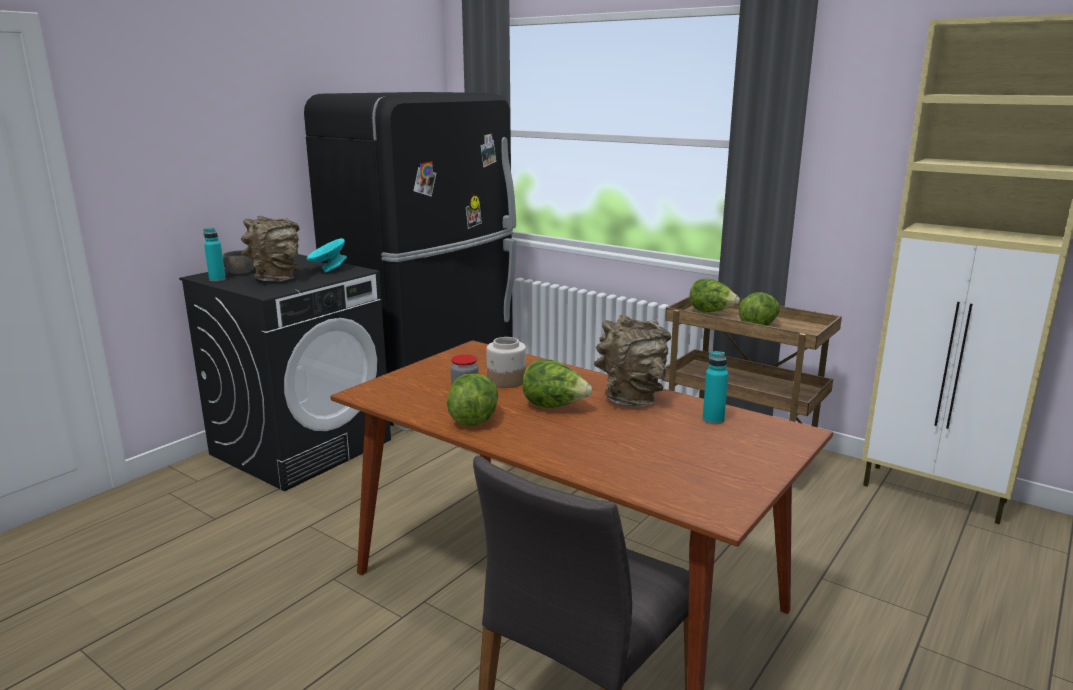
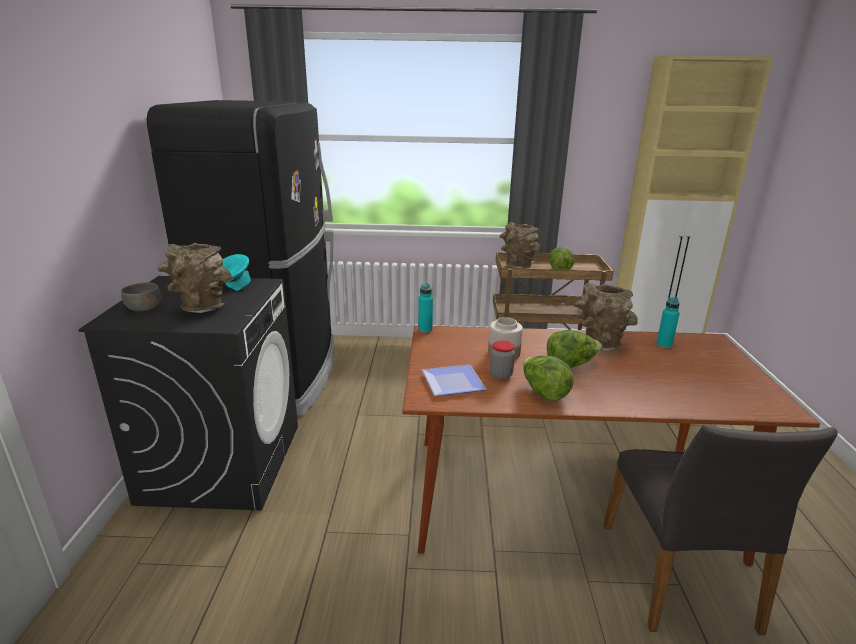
camera: 35 degrees left, 5 degrees up
turquoise bottle [203,228,226,281] -> turquoise bottle moved to [418,283,433,333]
lettuce [690,279,740,312] -> brown vase [500,222,541,268]
none -> plate [422,364,486,396]

